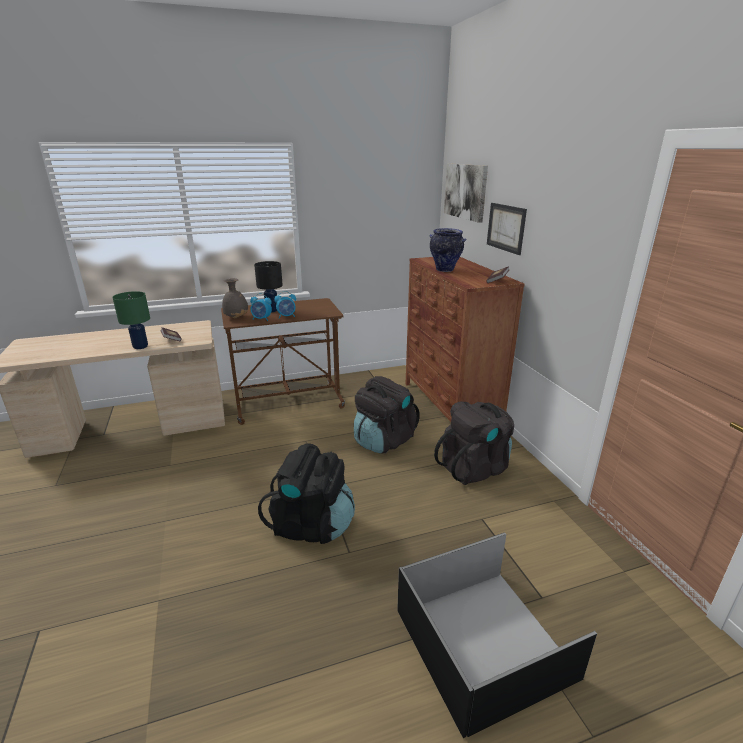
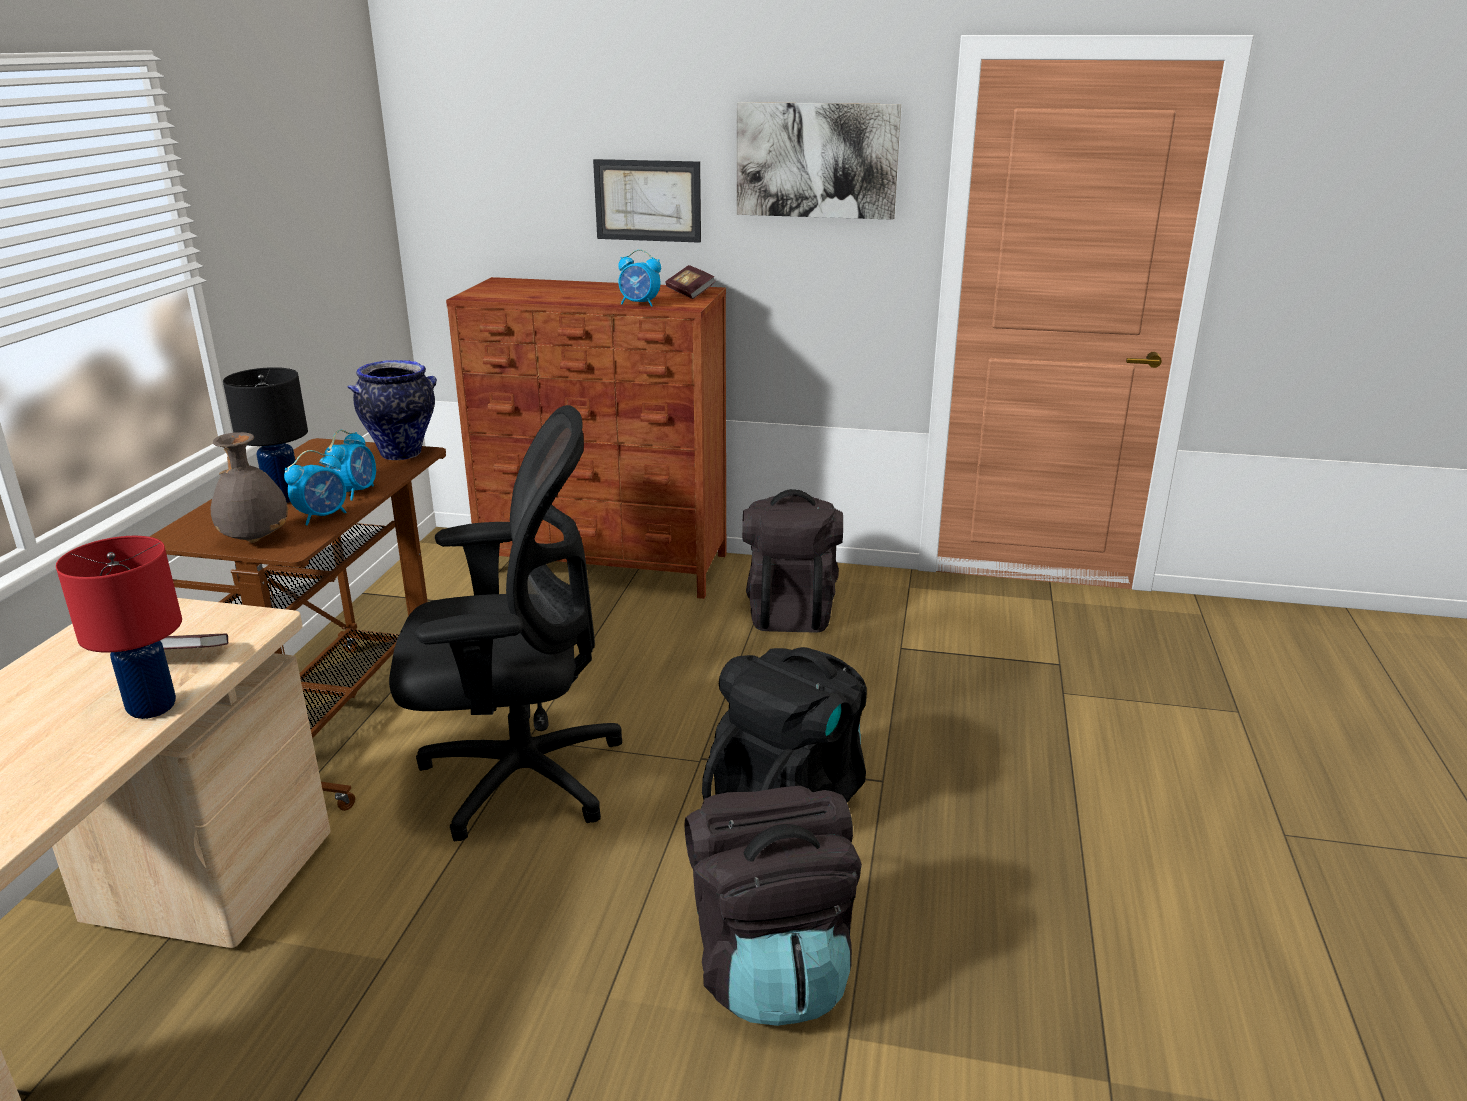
camera: 60 degrees left, 0 degrees up
green table lamp [112,291,150,349] -> red table lamp [56,536,182,719]
black backpack [354,376,420,453] -> black backpack moved to [685,786,862,1026]
black storage box [397,532,597,738] -> none
vase [430,228,467,272] -> vase moved to [348,360,437,460]
picture [444,163,488,223] -> picture moved to [737,102,901,220]
none -> black office chair [389,405,622,842]
none -> alarm clock [618,249,661,307]

